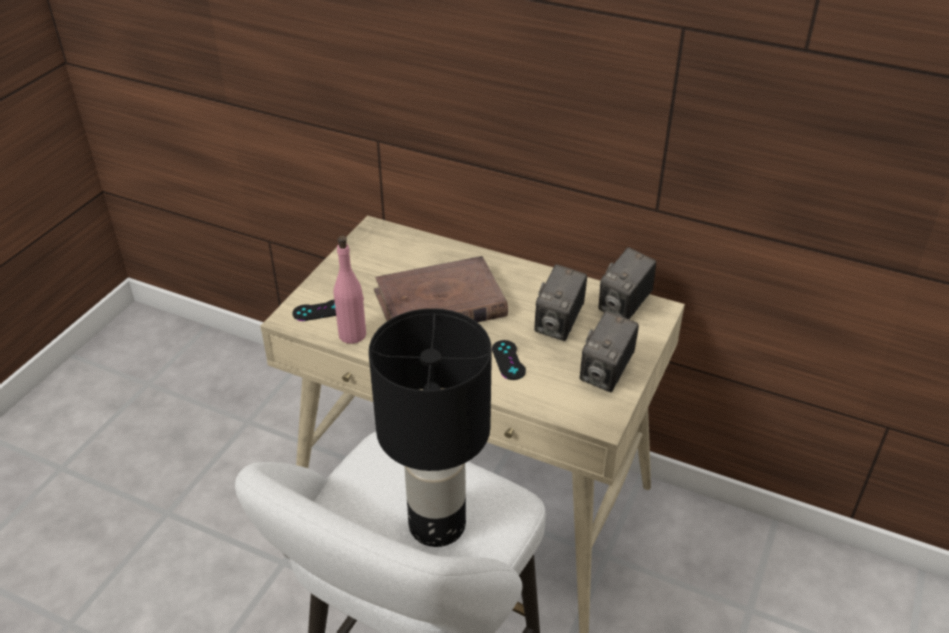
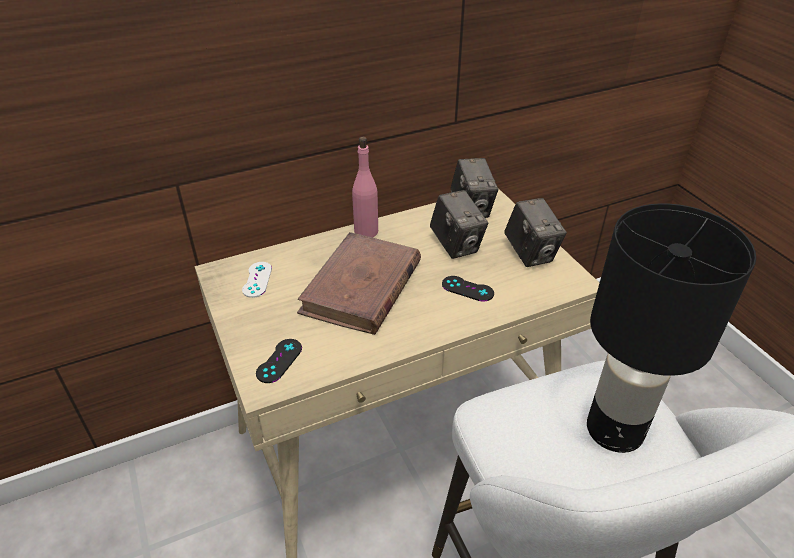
camera: 50 degrees left, 0 degrees up
pink bottle [334,236,366,344] -> pink bottle moved to [352,137,378,238]
none -> white game controller [242,262,272,298]

